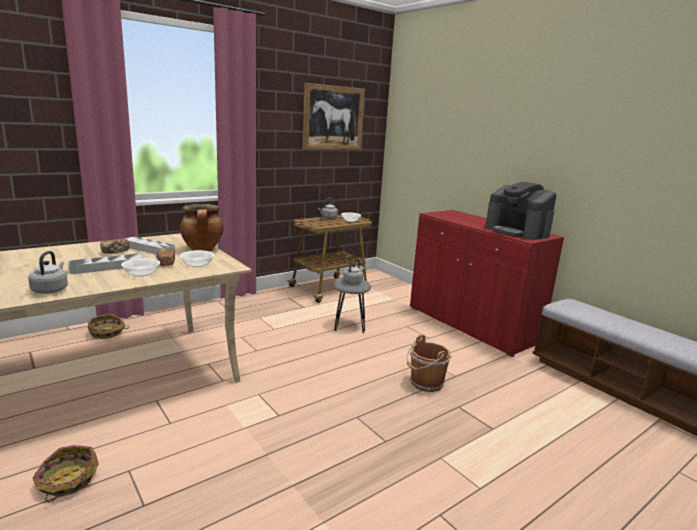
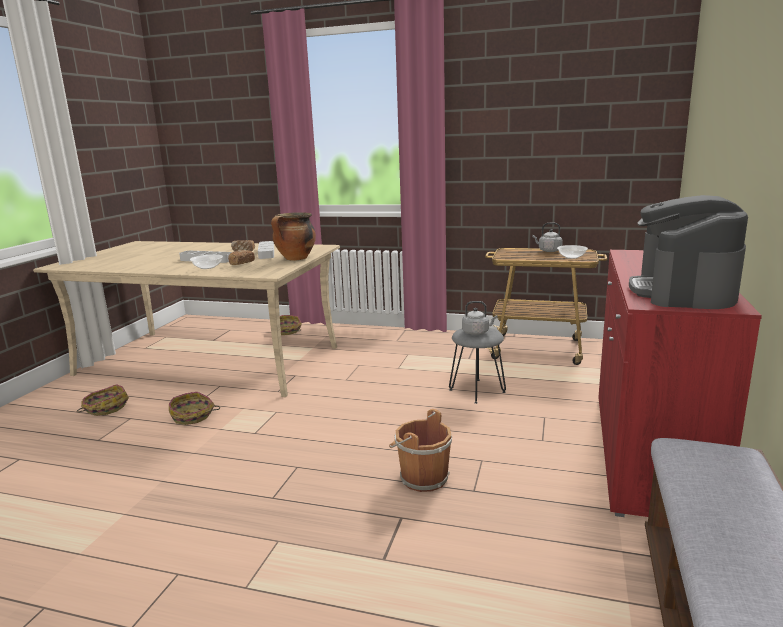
camera: 55 degrees right, 0 degrees up
grey kettle [28,251,68,294] -> none
bowl [180,250,215,267] -> none
picture [303,83,365,150] -> none
none -> basket [169,392,220,425]

